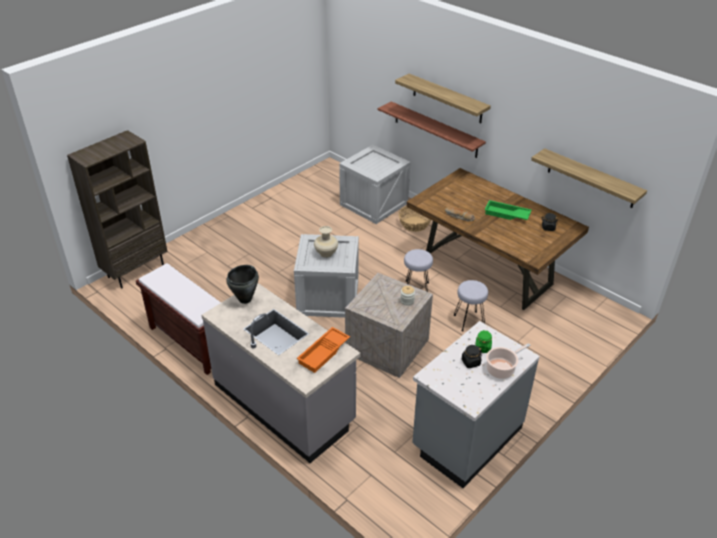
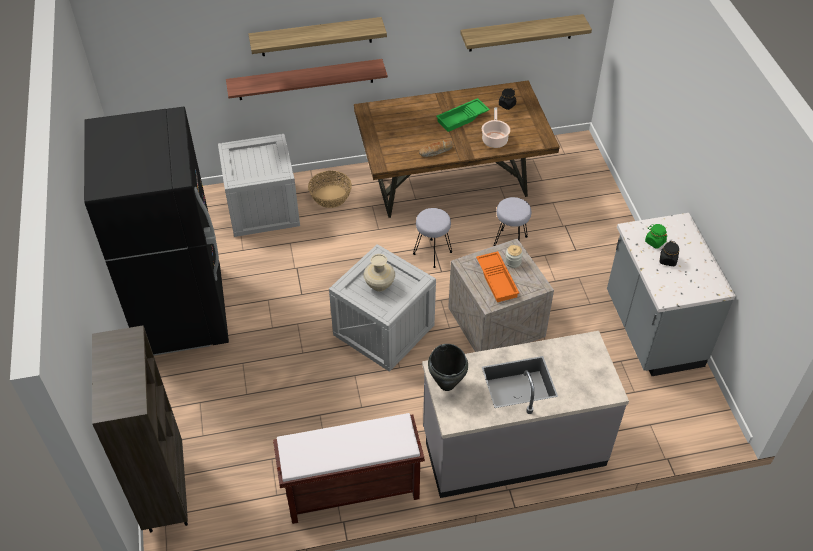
camera: 55 degrees left, 10 degrees up
orange tray [297,327,350,373] -> orange tray moved to [476,251,519,302]
cooking pot [486,343,530,379] -> cooking pot moved to [482,108,510,148]
none -> black fridge [84,107,229,356]

